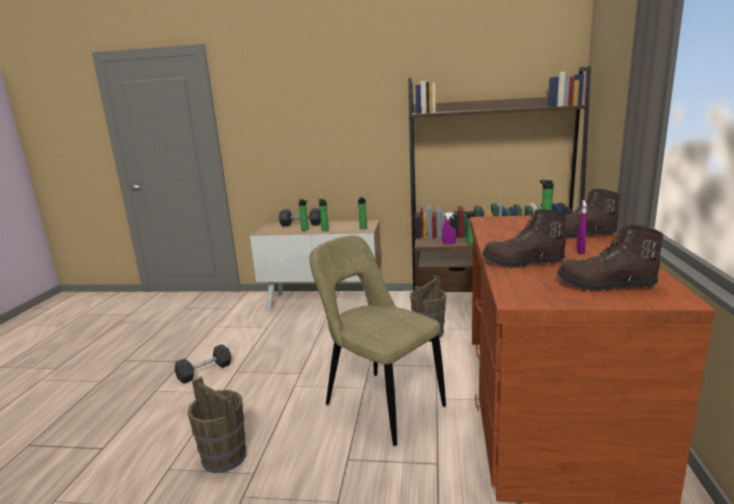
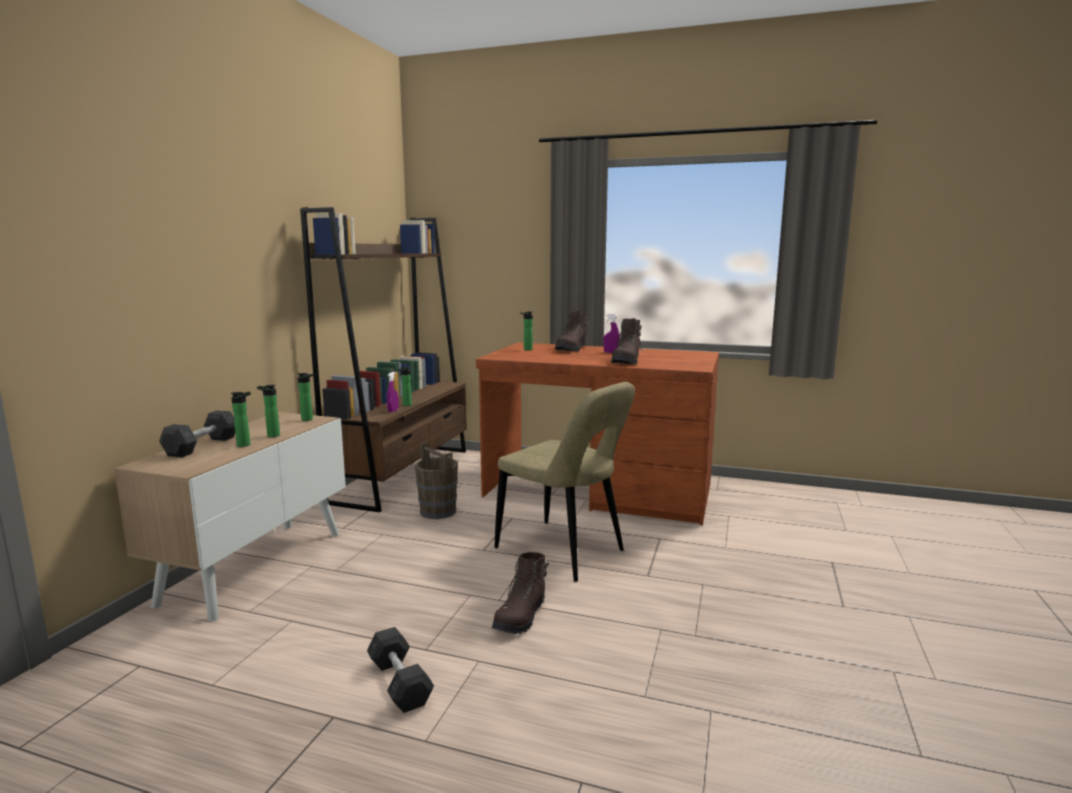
camera: 80 degrees left, 5 degrees down
brown bucket [187,377,246,473] -> none
beige chair [309,235,446,446] -> beige chair turned 105 degrees counterclockwise [494,382,635,582]
brown boot [557,224,664,292] -> brown boot moved to [492,552,549,634]

